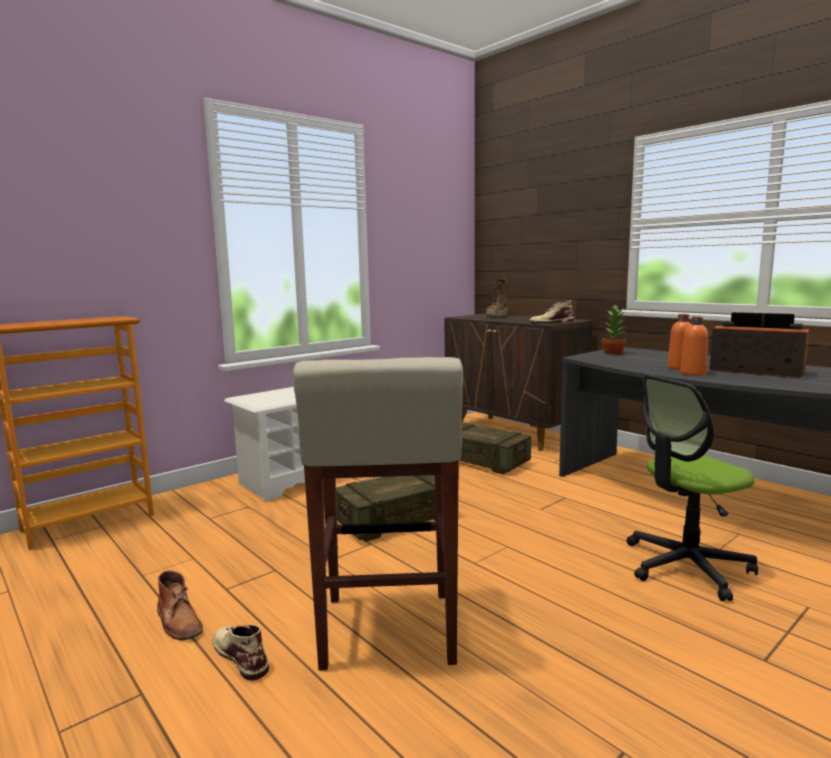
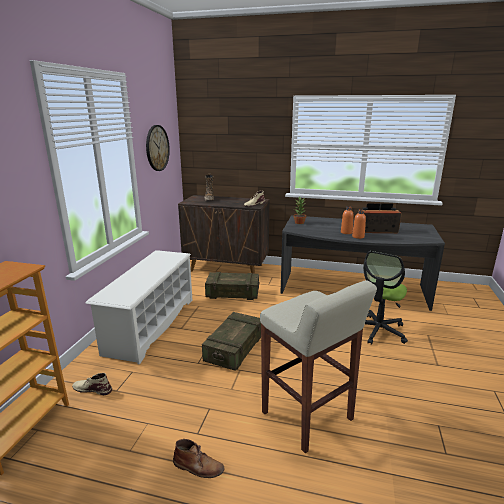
camera: 35 degrees left, 10 degrees up
beige boot [213,624,269,681] -> beige boot moved to [72,373,112,395]
none -> wall clock [146,125,170,171]

